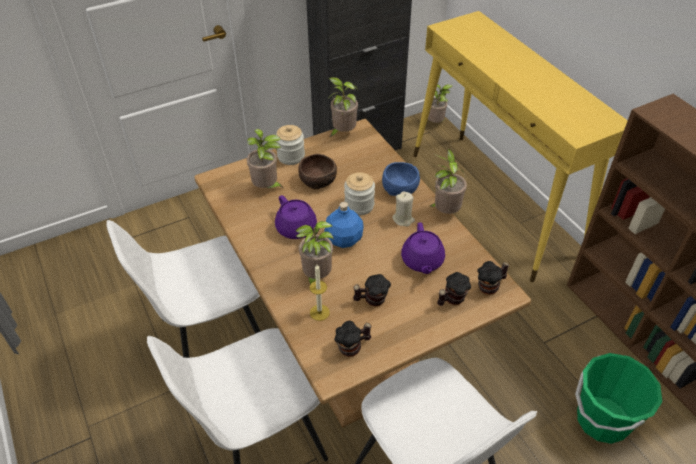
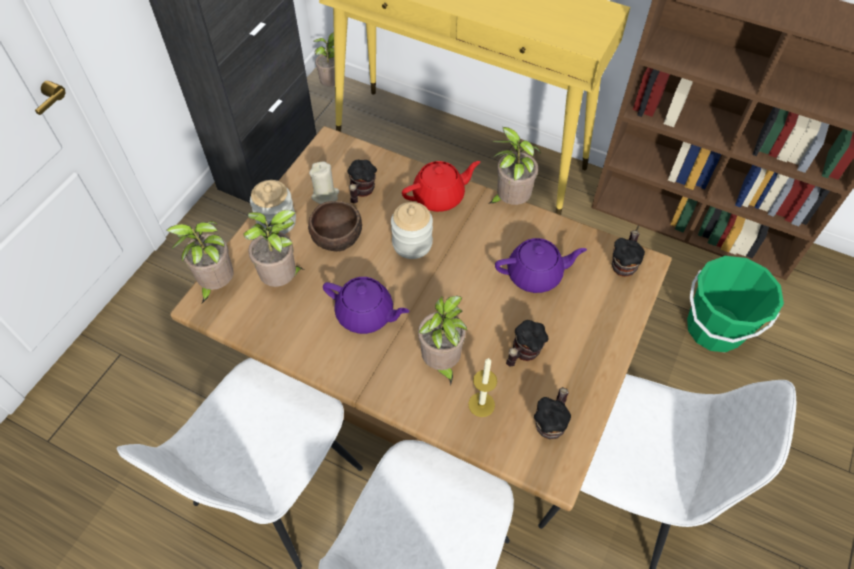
camera: 35 degrees left, 10 degrees up
blue bottle [324,202,364,248] -> none
potted plant [329,77,358,137] -> potted plant moved to [167,221,234,303]
blue bowl [382,162,420,196] -> red teapot [402,161,480,212]
beige candle [392,192,415,226] -> beige candle moved to [309,161,339,204]
purple teapot [401,222,445,274] -> purple teapot turned 60 degrees counterclockwise [495,238,587,293]
mug [437,272,471,306] -> mug moved to [348,160,377,204]

